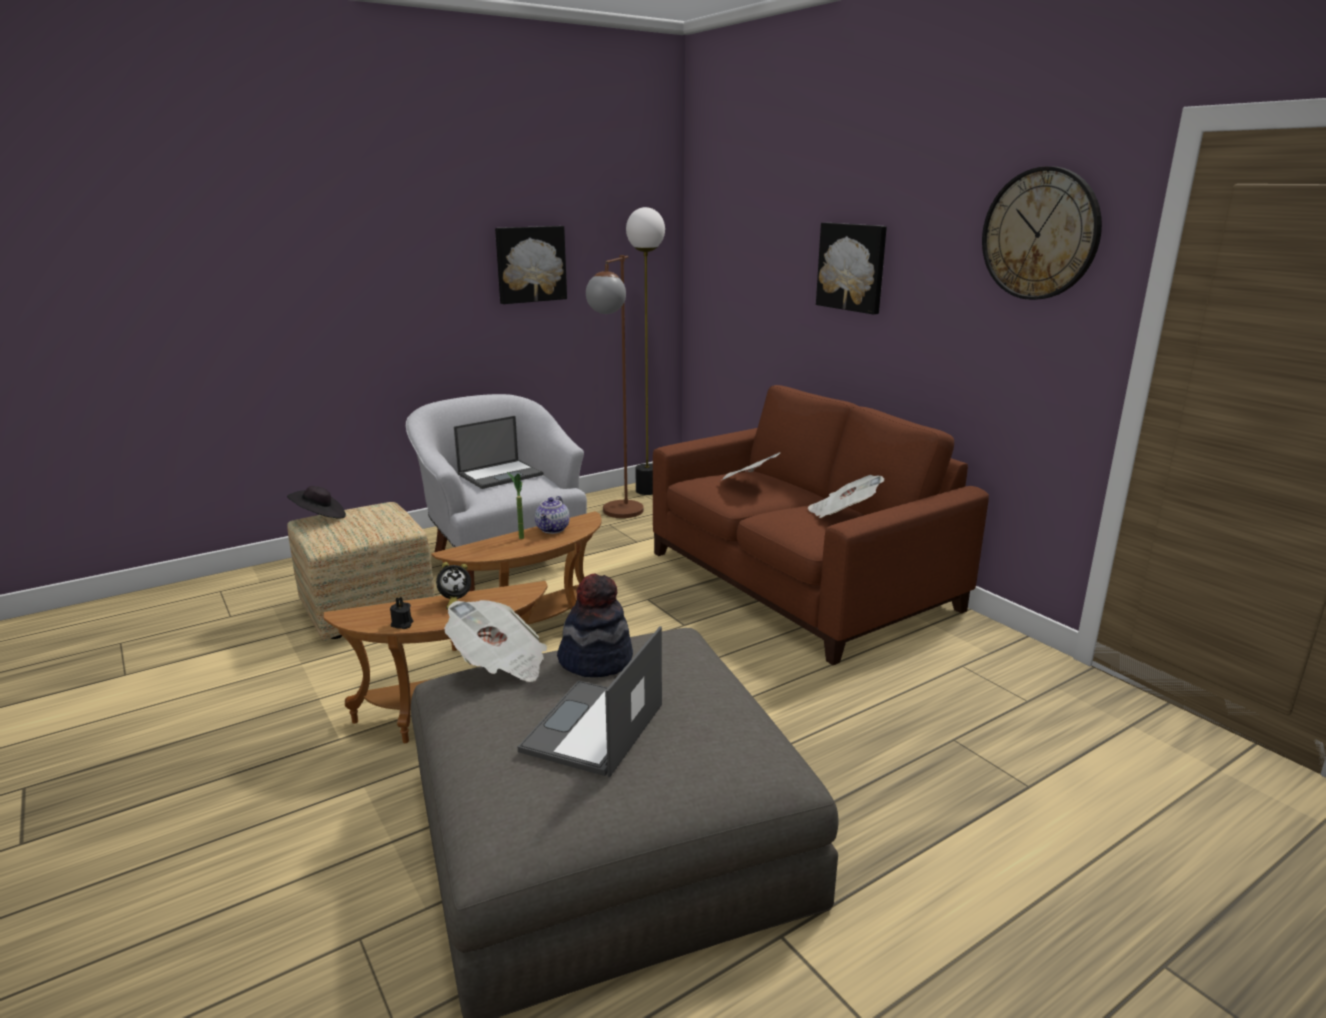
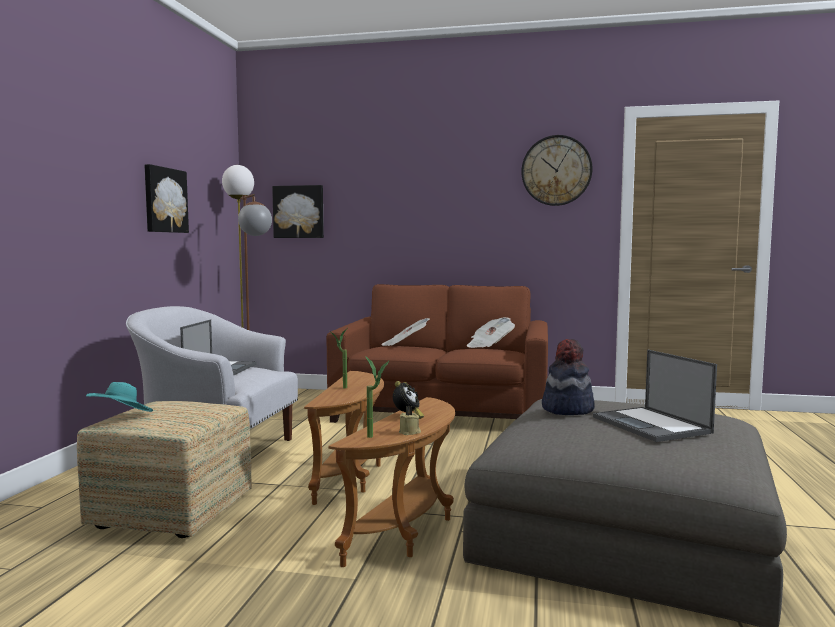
camera: 45 degrees left, 15 degrees down
black hat [287,486,346,519] -> turquoise hat [86,382,153,412]
black candle [390,597,414,629] -> beige candle [399,406,421,435]
newspaper [444,600,547,682] -> none
teapot [535,496,570,534] -> none
picture [816,223,887,315] -> picture moved to [272,185,324,238]
none -> potted plant [365,356,390,438]

